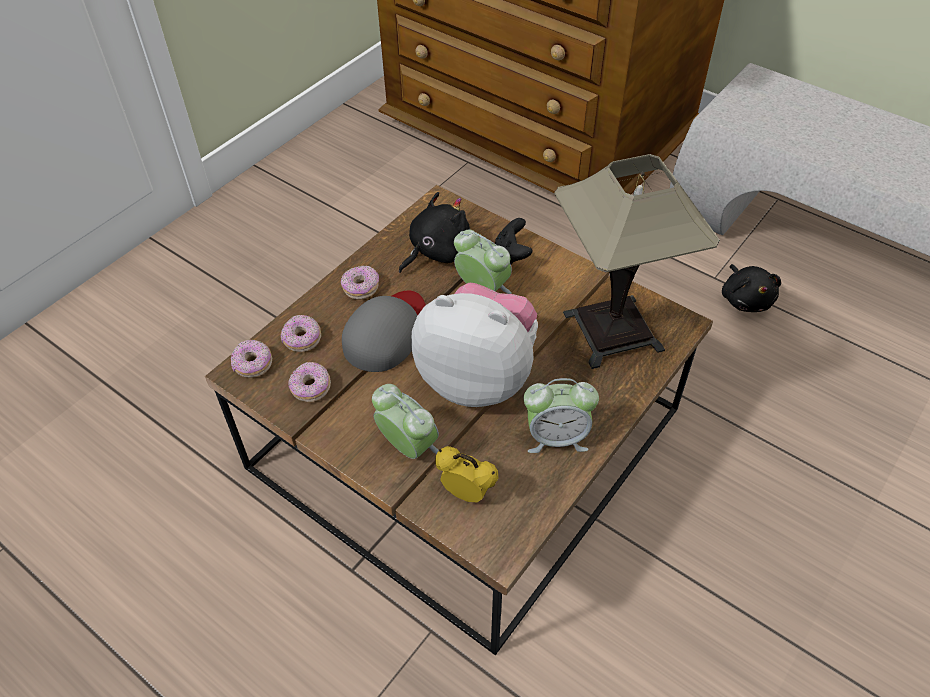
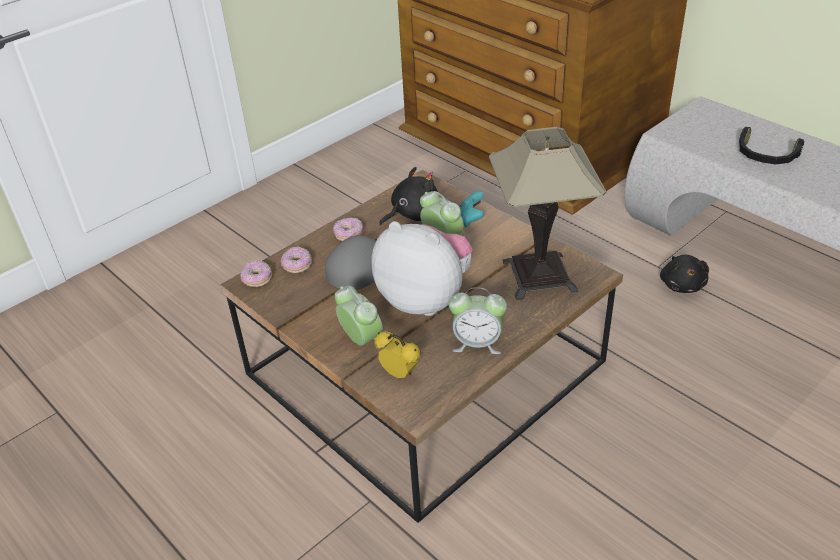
camera: 10 degrees right, 10 degrees down
donut [288,362,331,402] -> none
black game controller [495,218,533,264] -> turquoise game controller [459,191,484,227]
none -> black headphones [739,127,804,164]

